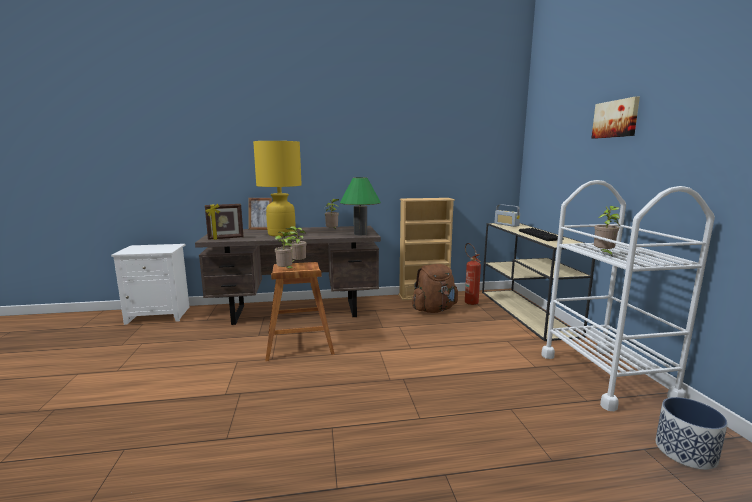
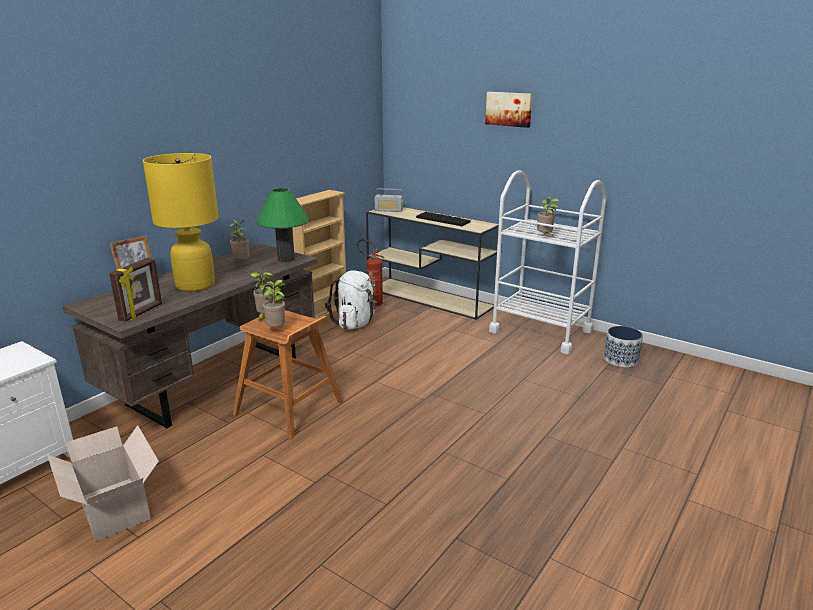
camera: 45 degrees left, 10 degrees up
brown backpack [412,264,458,313] -> white backpack [327,271,377,329]
none -> cardboard box [47,425,159,542]

